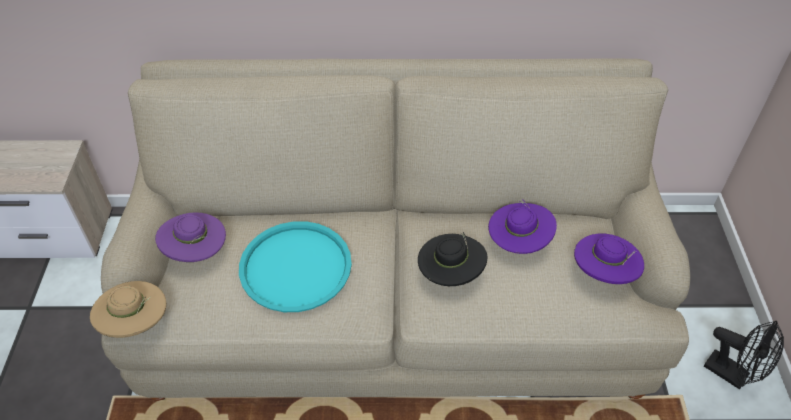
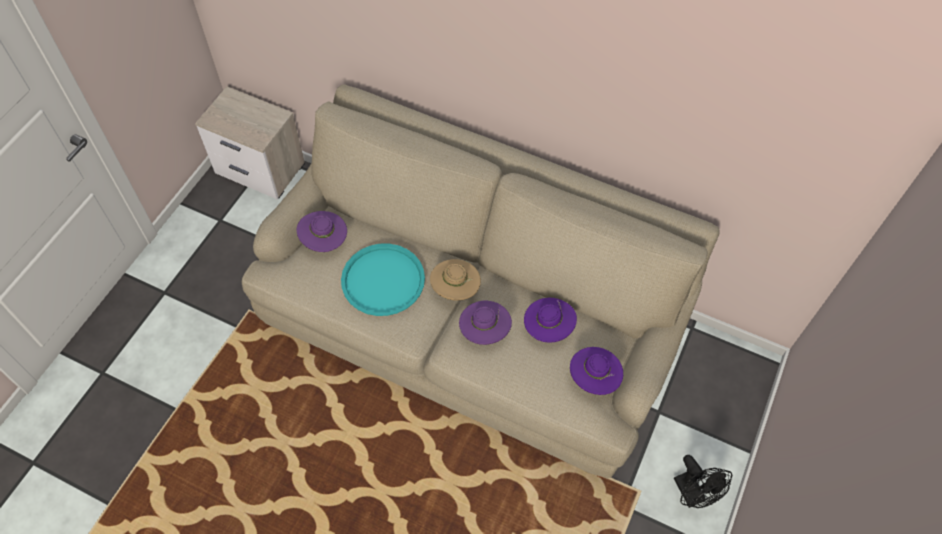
camera: 25 degrees right, 10 degrees up
beige hat [90,281,166,338] -> beige hat moved to [430,259,481,301]
black hat [418,232,487,286] -> purple hat [459,301,512,345]

